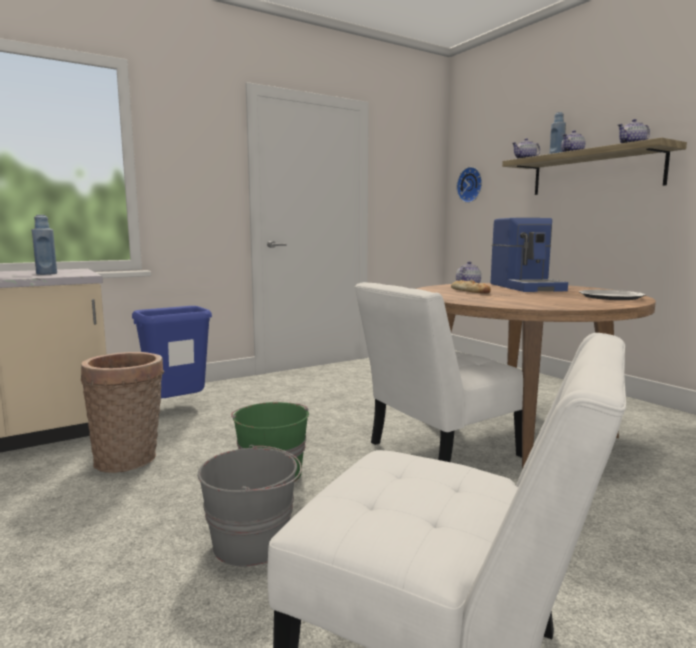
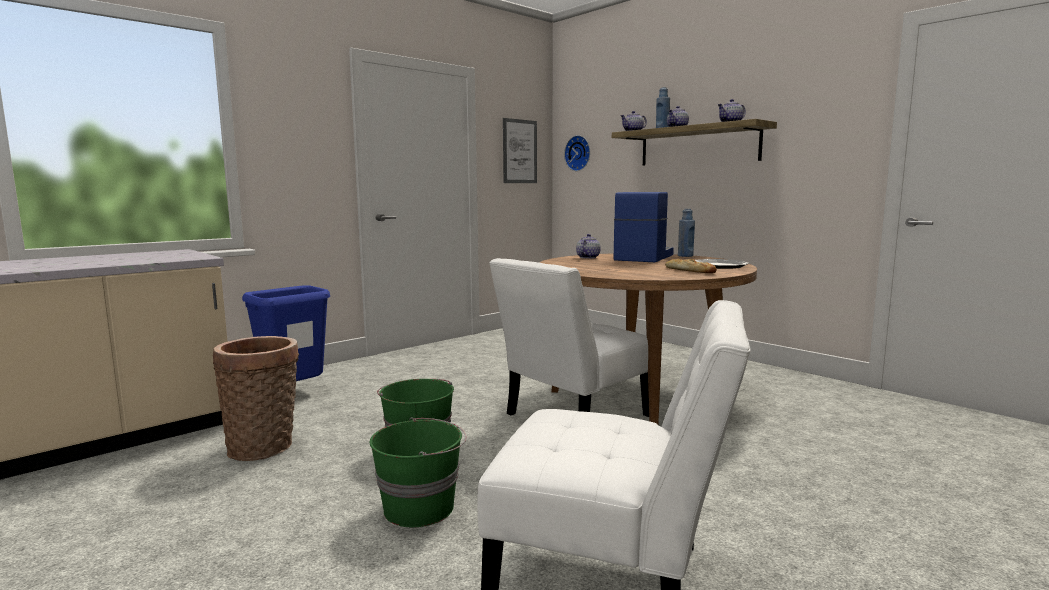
camera: 10 degrees left, 0 degrees up
blue bottle [32,215,57,275] -> blue bottle moved to [678,209,695,257]
grey bucket [198,445,301,566] -> green bucket [370,417,466,527]
bread [451,280,491,294] -> bread moved to [665,259,717,273]
coffee machine [491,218,568,292] -> coffee machine turned 135 degrees counterclockwise [614,192,674,262]
none -> picture [503,118,537,183]

